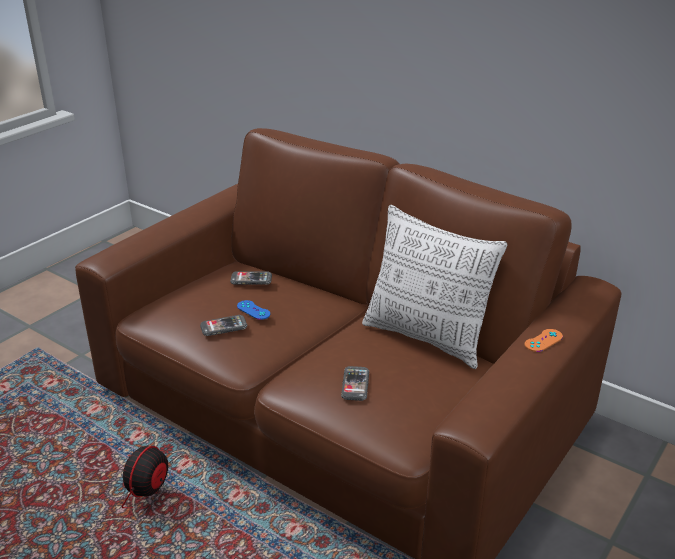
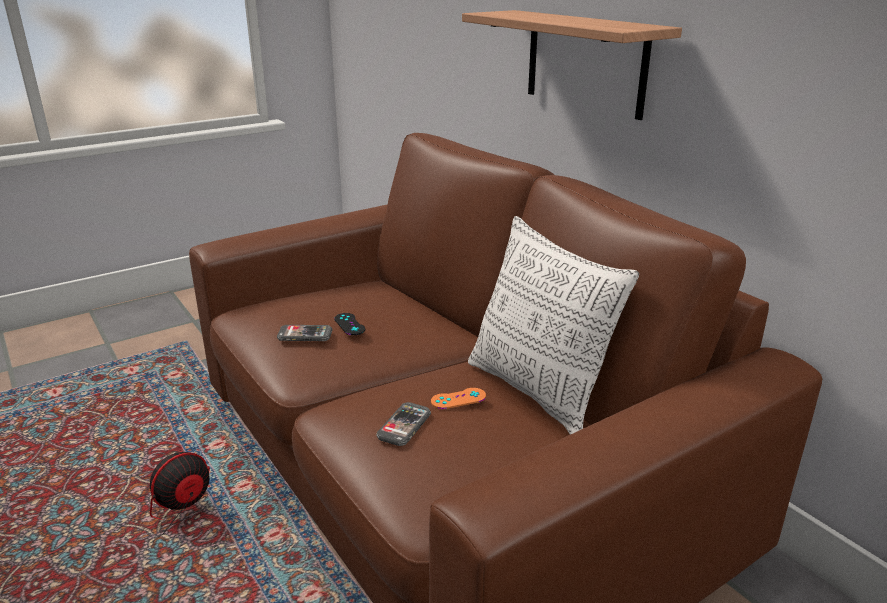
camera: 20 degrees right, 5 degrees down
phone [230,271,272,285] -> none
blue game controller [237,300,270,320] -> black game controller [334,313,365,335]
orange game controller [525,329,563,352] -> orange game controller moved to [431,388,486,409]
none -> shelf [462,10,682,120]

